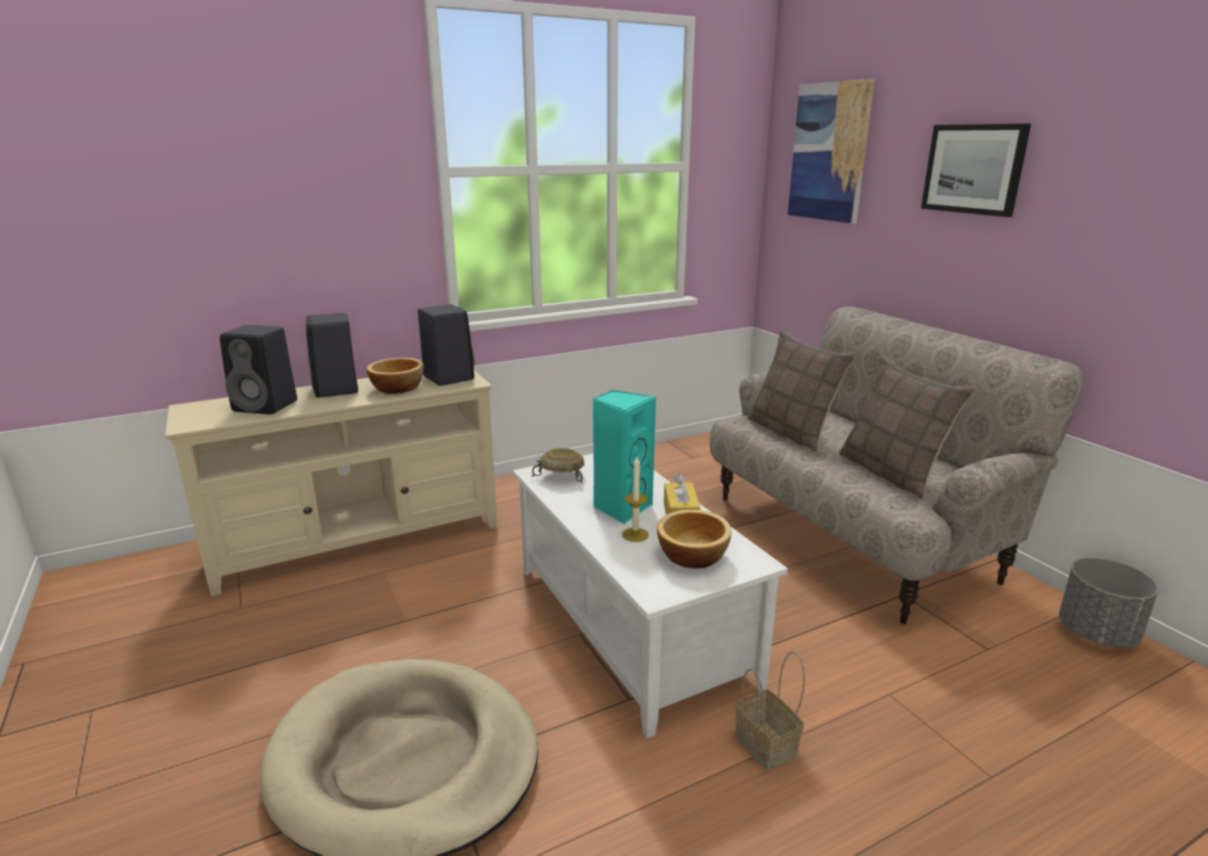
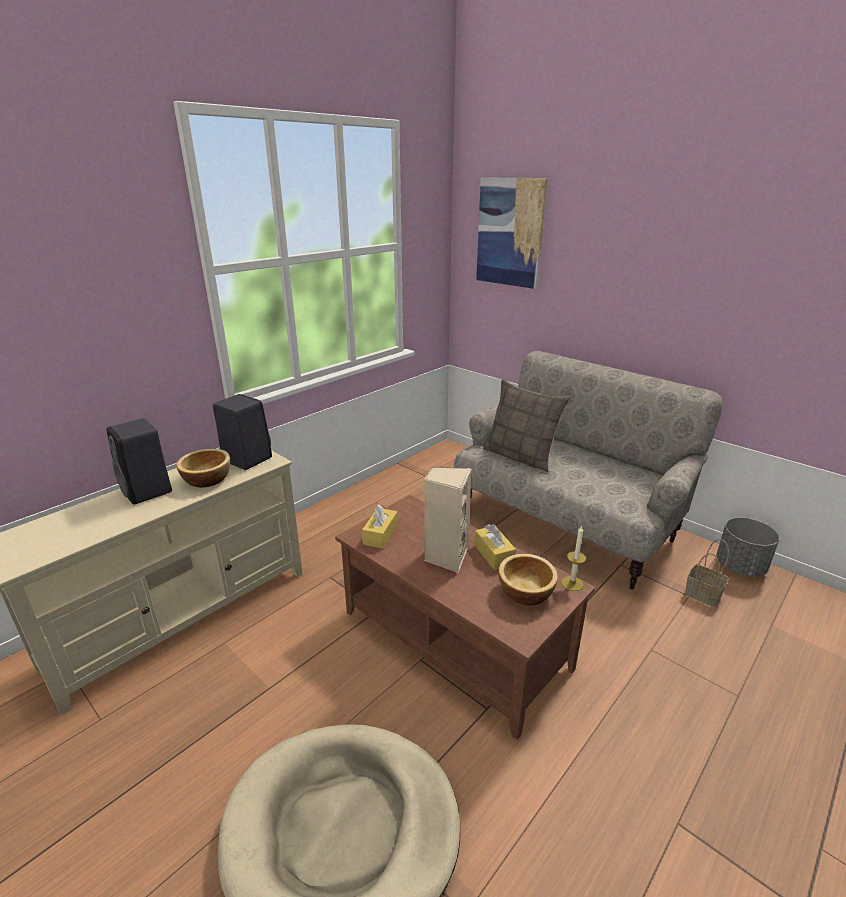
camera: 20 degrees left, 5 degrees up
black speaker [220,325,297,414] -> none
white coffee table [513,453,788,738] -> brown coffee table [335,495,596,740]
beige bowl [532,448,584,484] -> yellow tissue box [362,505,398,548]
turquoise speaker [593,390,656,524] -> beige speaker [424,466,472,573]
candle [622,457,649,542] -> candle moved to [561,525,586,591]
basket [735,651,805,770] -> basket moved to [685,539,729,607]
pillow [839,356,975,499] -> none
picture [921,124,1031,217] -> none

